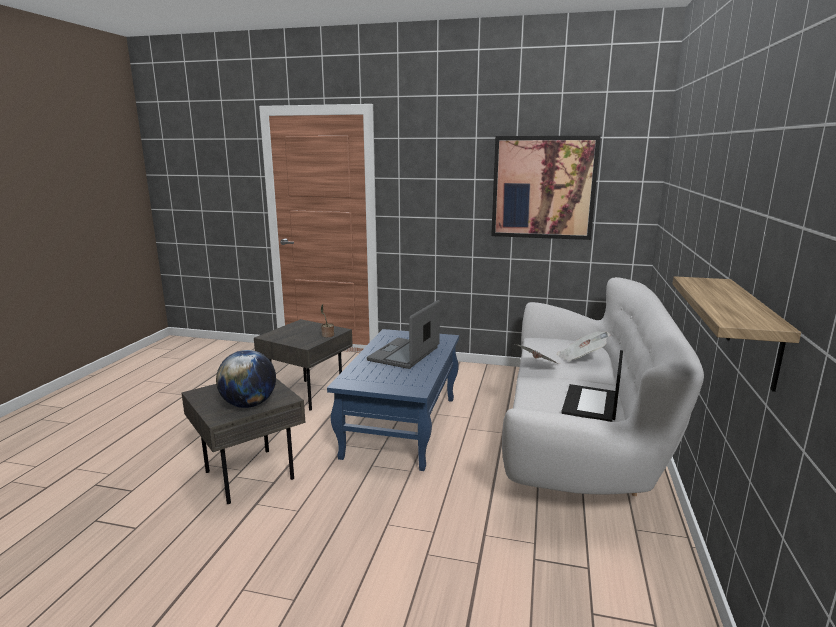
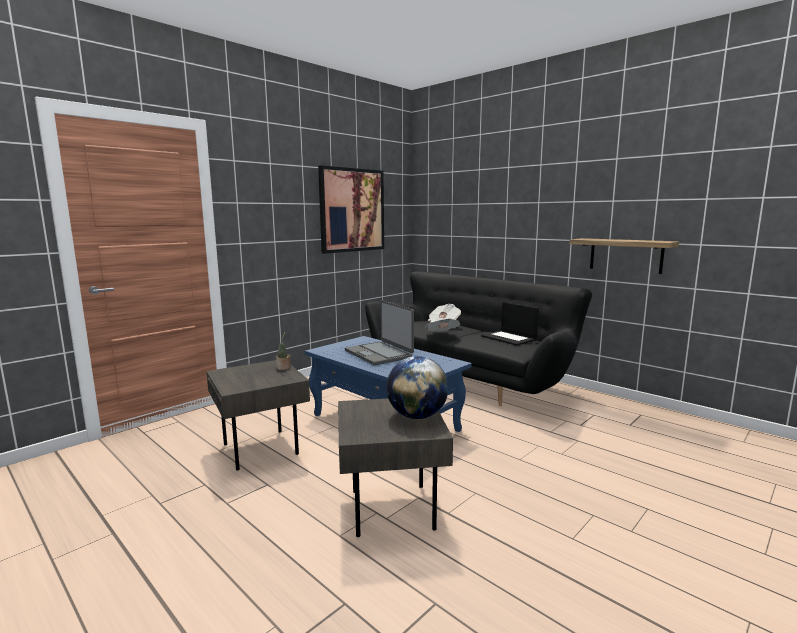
camera: 60 degrees left, 5 degrees down
white sofa [502,277,704,496] -> black sofa [365,272,592,406]

